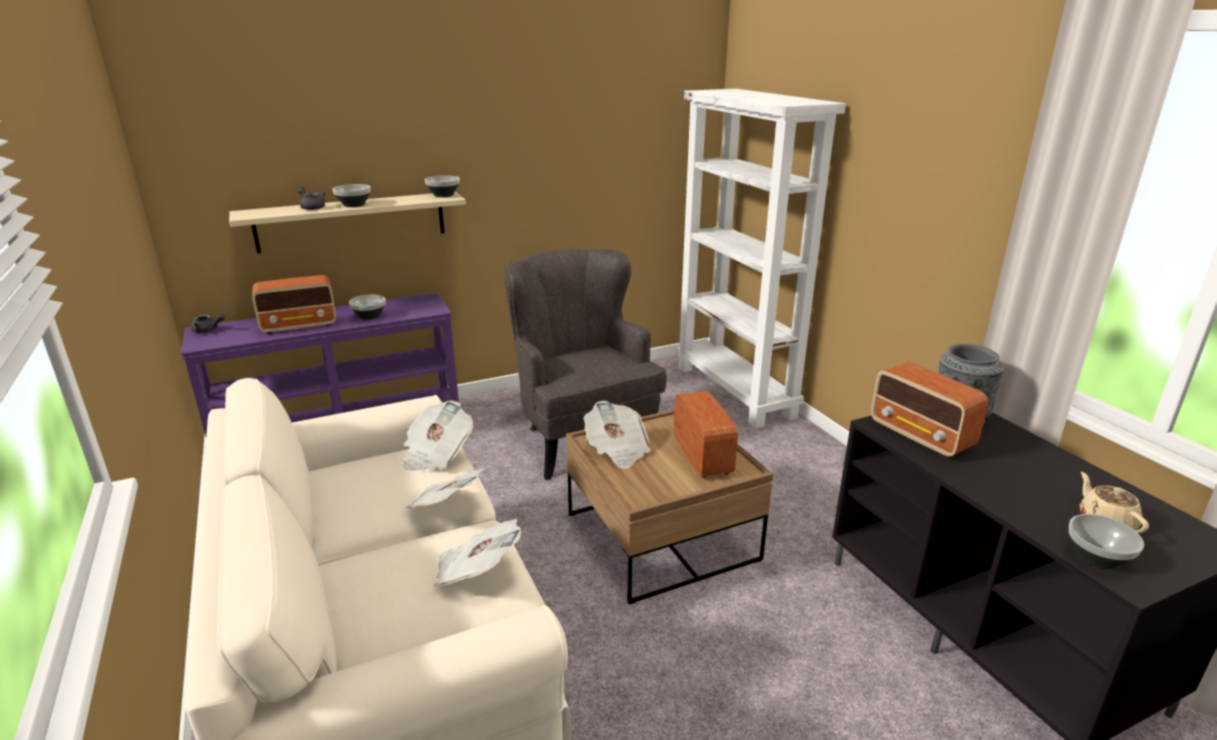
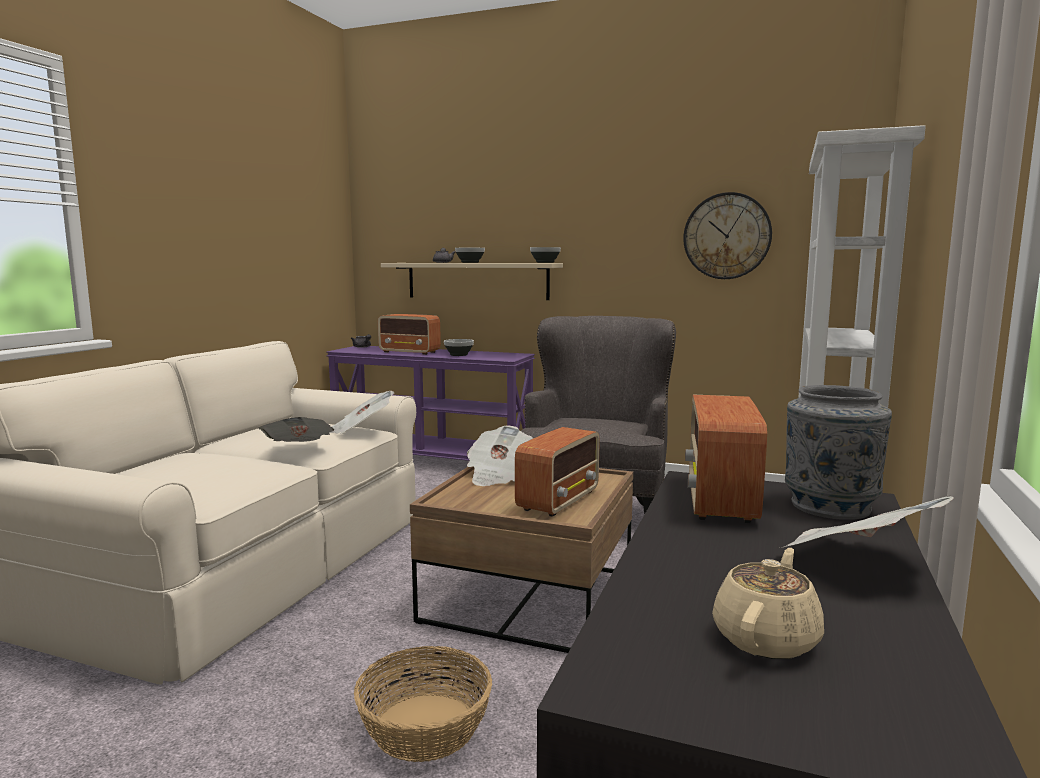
camera: 45 degrees right, 15 degrees down
newspaper [434,519,522,586] -> newspaper moved to [781,496,954,548]
bowl [1069,514,1144,569] -> none
none -> basket [354,646,492,762]
none -> wall clock [683,192,772,279]

